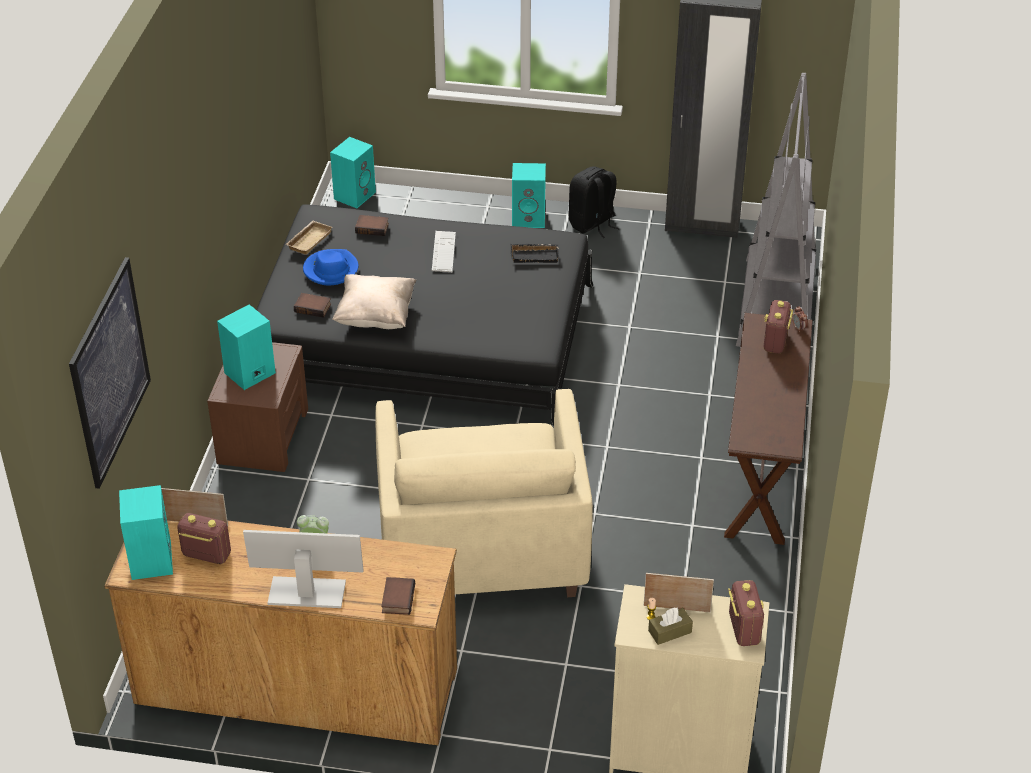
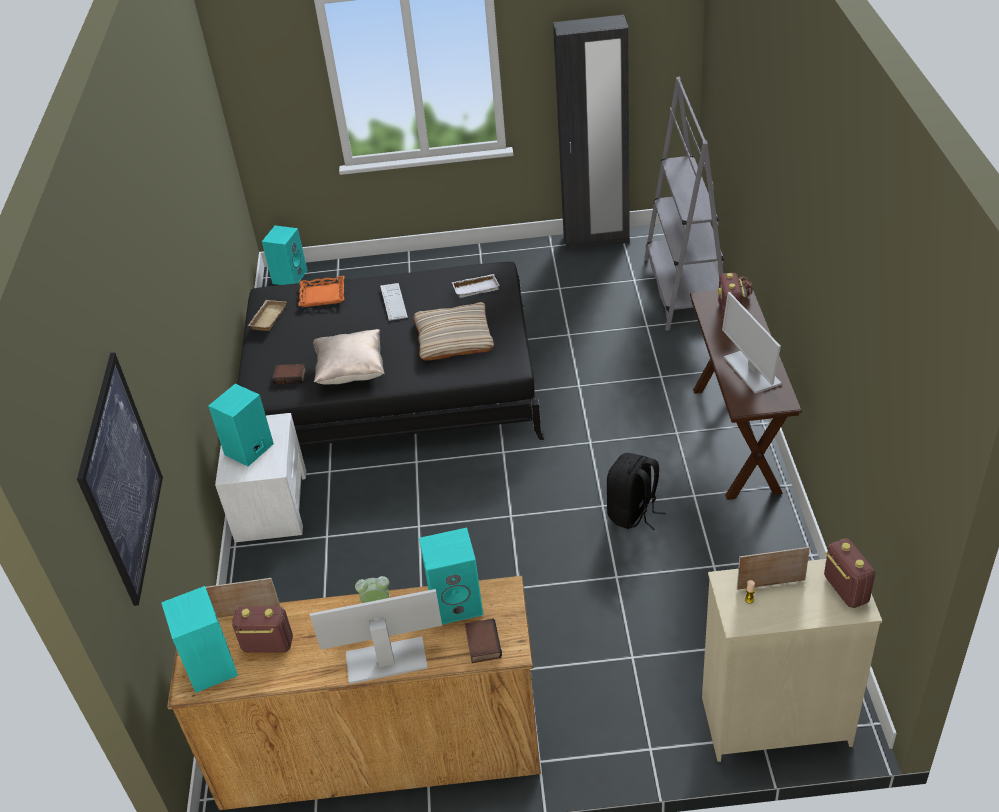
camera: 10 degrees left, 0 degrees up
brown nightstand [207,342,308,472] -> white nightstand [215,413,306,542]
blue hat [303,249,358,285] -> none
book [355,215,389,236] -> orange tray [298,276,344,307]
beige armchair [375,389,593,597] -> none
black tray [510,244,559,263] -> white tray [452,274,500,298]
turquoise speaker [512,163,546,228] -> turquoise speaker moved to [419,528,483,624]
black backpack [569,166,620,238] -> black backpack moved to [607,453,666,530]
brown tissue box [648,607,693,645] -> none
none -> beige pillow [413,302,494,361]
none -> monitor [722,292,782,394]

